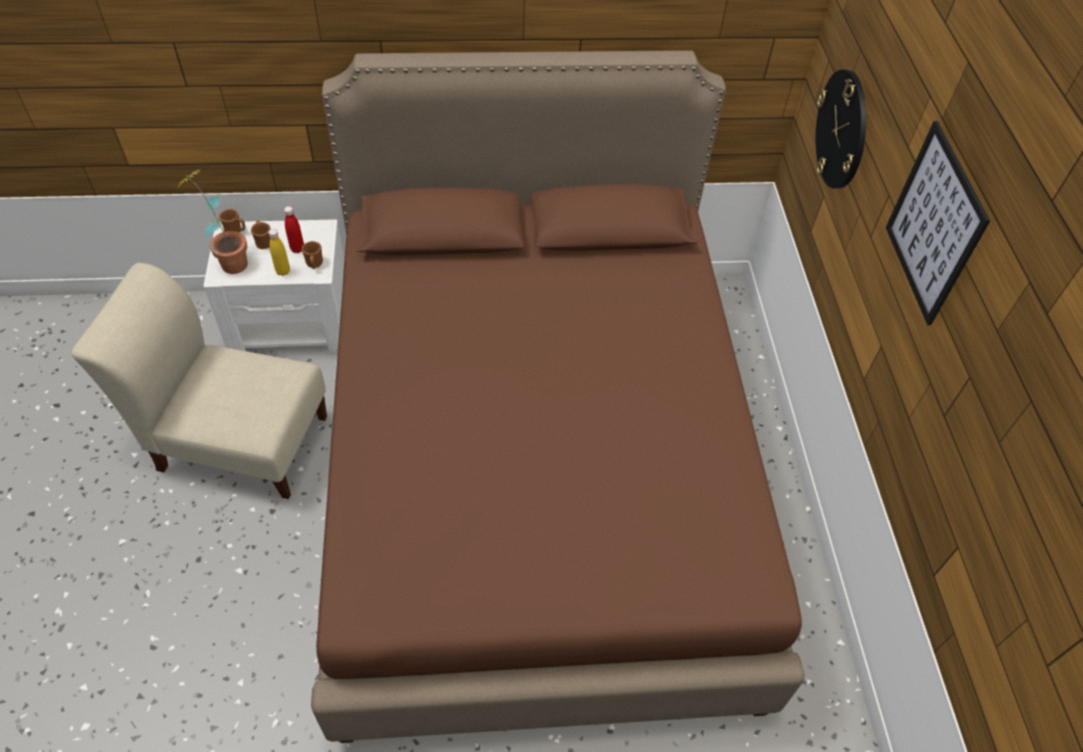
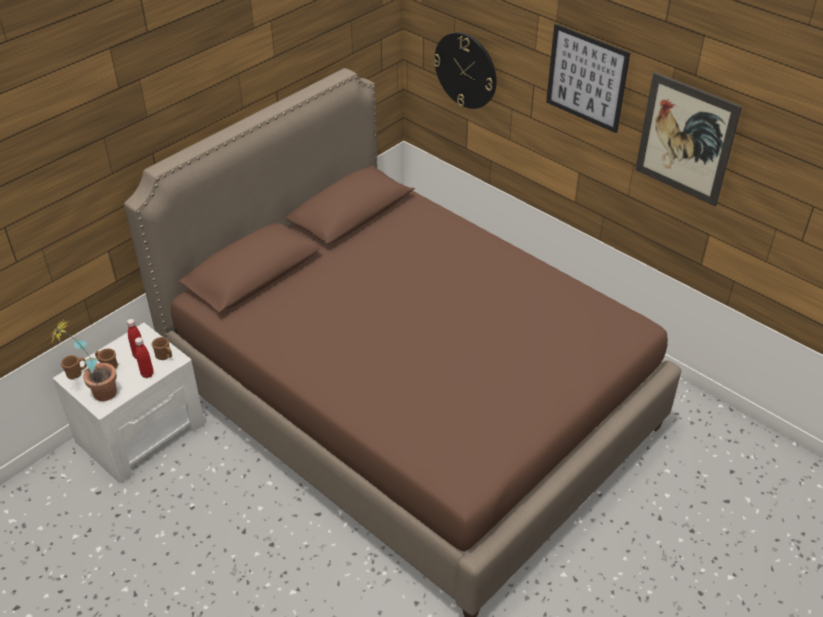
camera: 40 degrees left, 10 degrees down
beige chair [71,263,327,499] -> none
yellow bottle [268,229,290,276] -> red bottle [135,337,154,378]
none -> picture [635,72,742,206]

